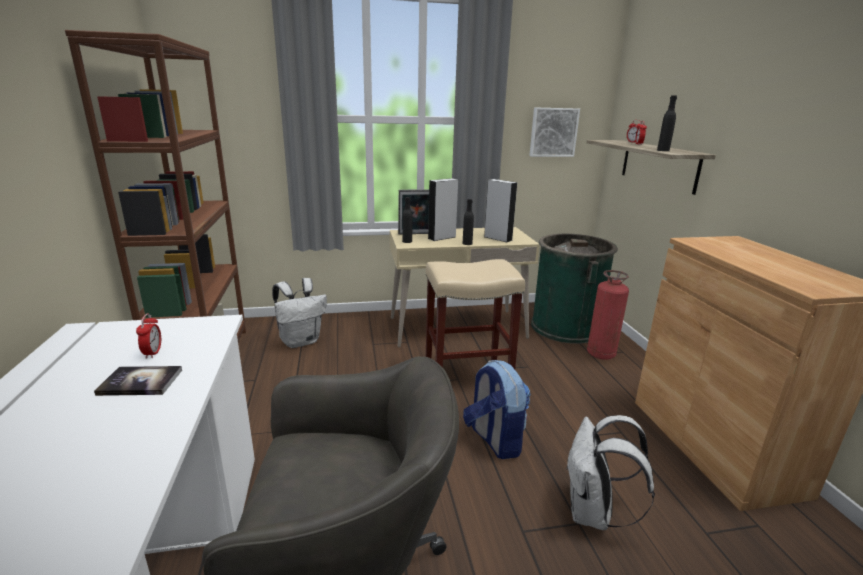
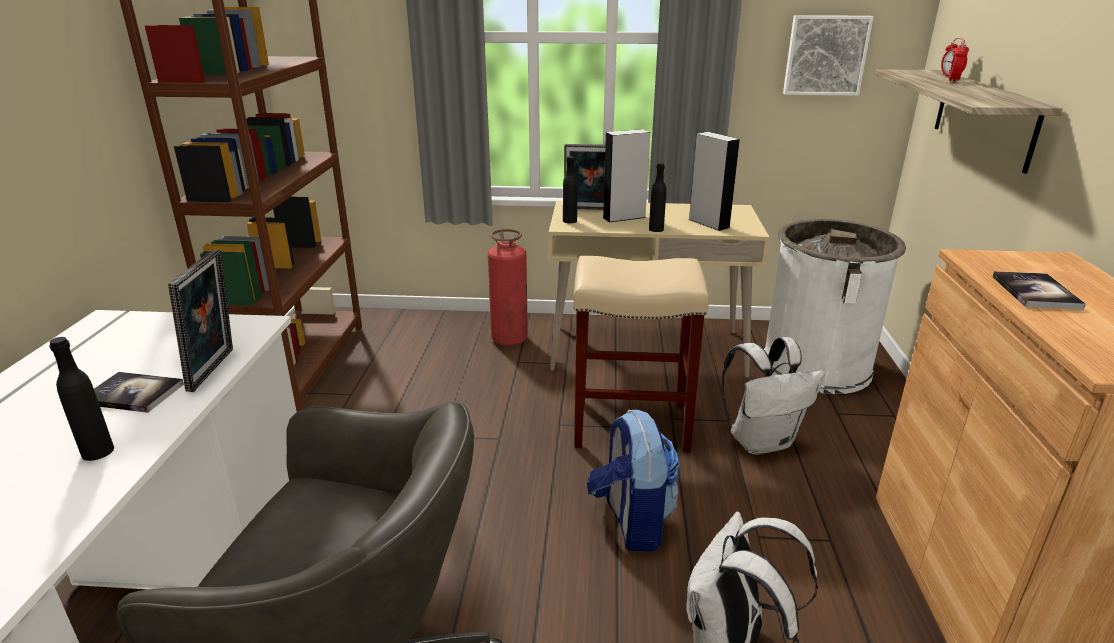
camera: 15 degrees right, 5 degrees up
alarm clock [136,314,161,359] -> none
white backpack [272,278,327,348] -> white backpack moved to [721,337,825,455]
green trash can [531,234,618,344] -> white trash can [764,219,906,394]
fire extinguisher [587,270,629,360] -> fire extinguisher moved to [488,229,528,346]
black bottle [657,95,677,151] -> black bottle moved to [49,337,114,461]
none -> picture frame [168,250,233,392]
none -> book [992,271,1086,310]

